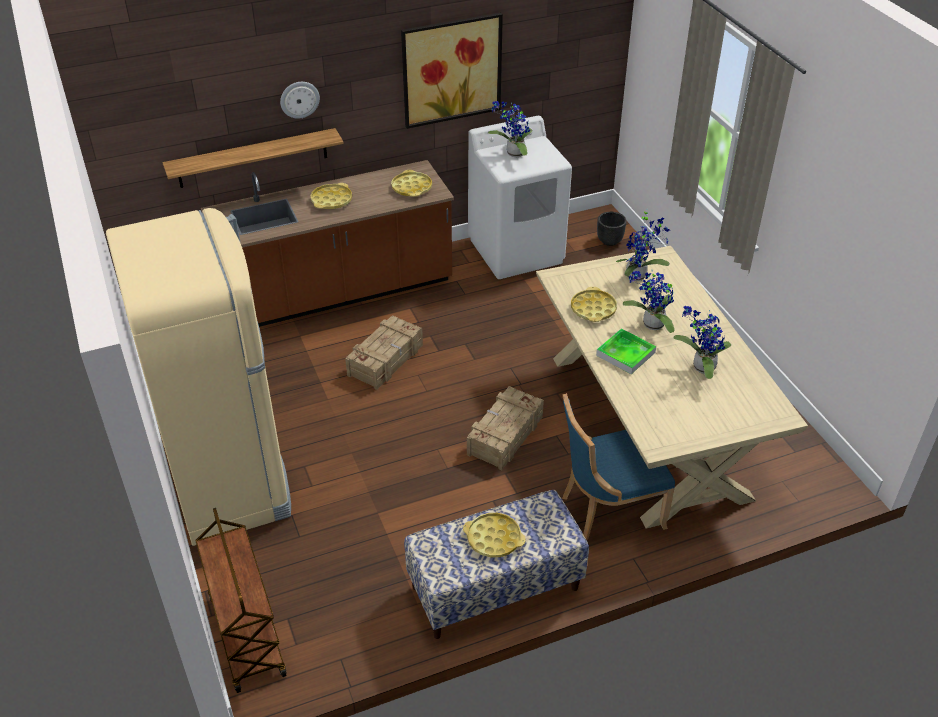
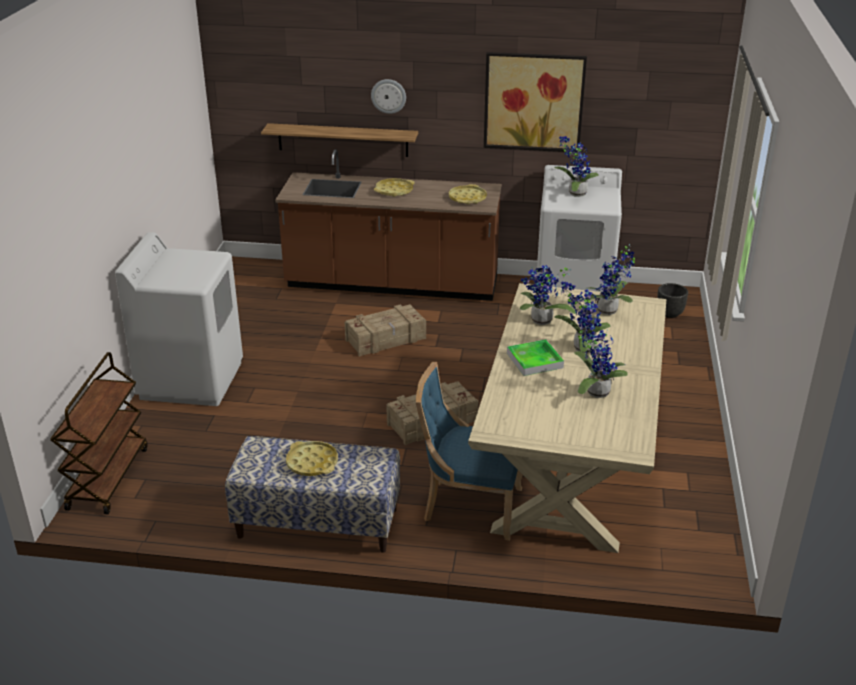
camera: 30 degrees right, 10 degrees down
beige fridge [106,208,291,546] -> white washing machine [115,232,243,406]
yellow tray [571,287,617,322] -> potted plant [520,265,576,325]

